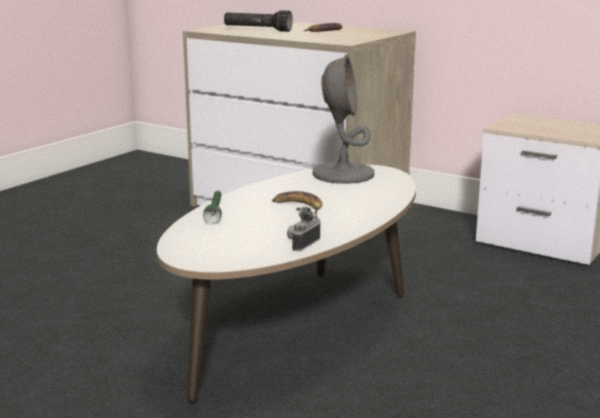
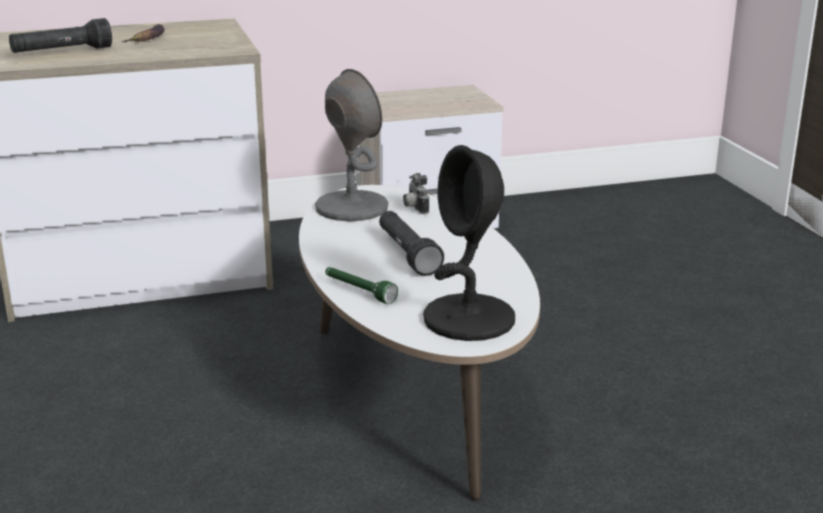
camera: 50 degrees left, 5 degrees up
banana [272,191,323,214] -> black flashlight [379,211,444,276]
camera [287,207,320,251] -> camera moved to [403,173,429,214]
none -> black table lamp [423,145,515,341]

